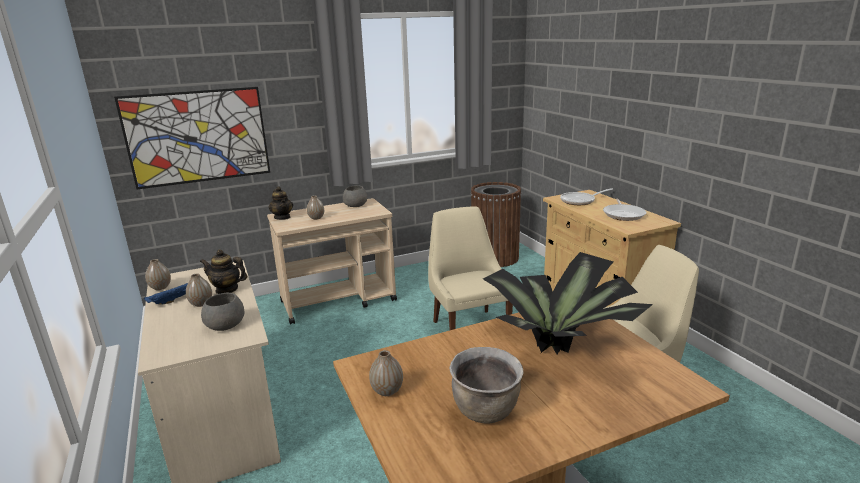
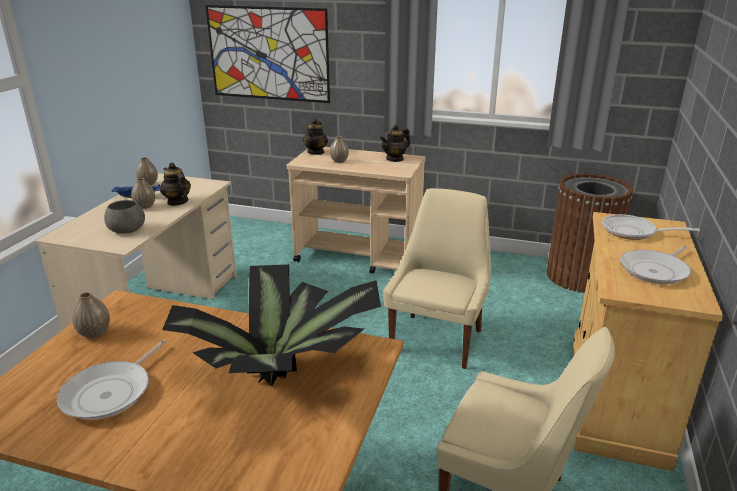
camera: 40 degrees right, 5 degrees up
grey bowl [343,185,367,207] -> teapot [380,124,410,162]
brown cooking pot [449,347,524,424] -> frying pan [57,340,167,420]

